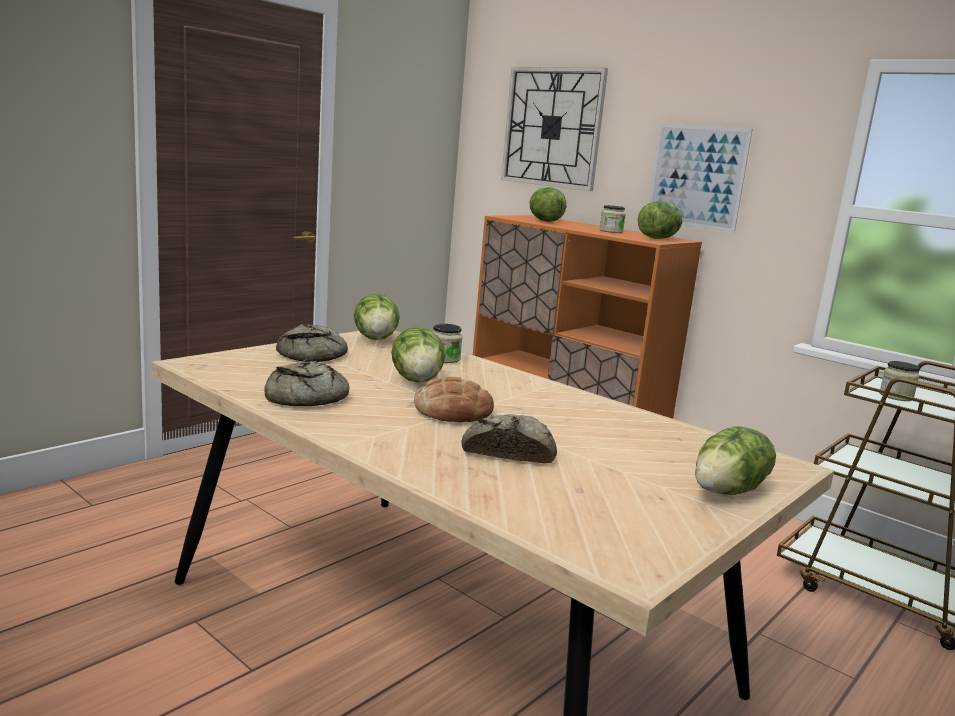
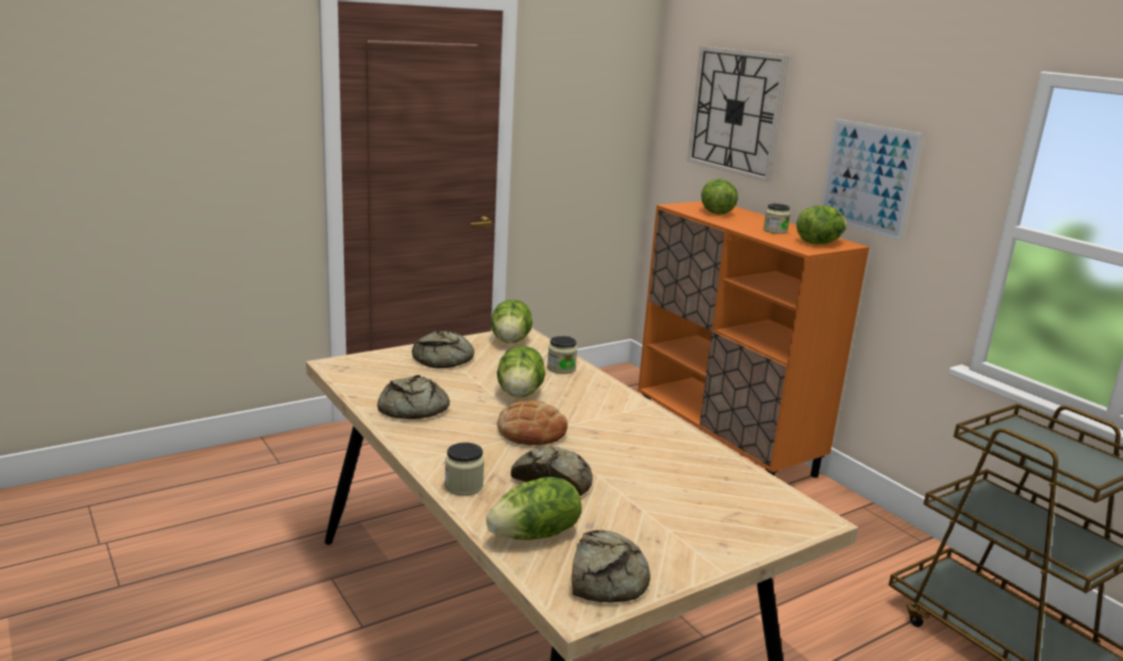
camera: 15 degrees right, 5 degrees up
lettuce [695,426,776,495] -> lettuce moved to [486,477,582,540]
jar [879,361,919,401] -> jar moved to [445,442,484,496]
none -> bread [572,530,650,603]

